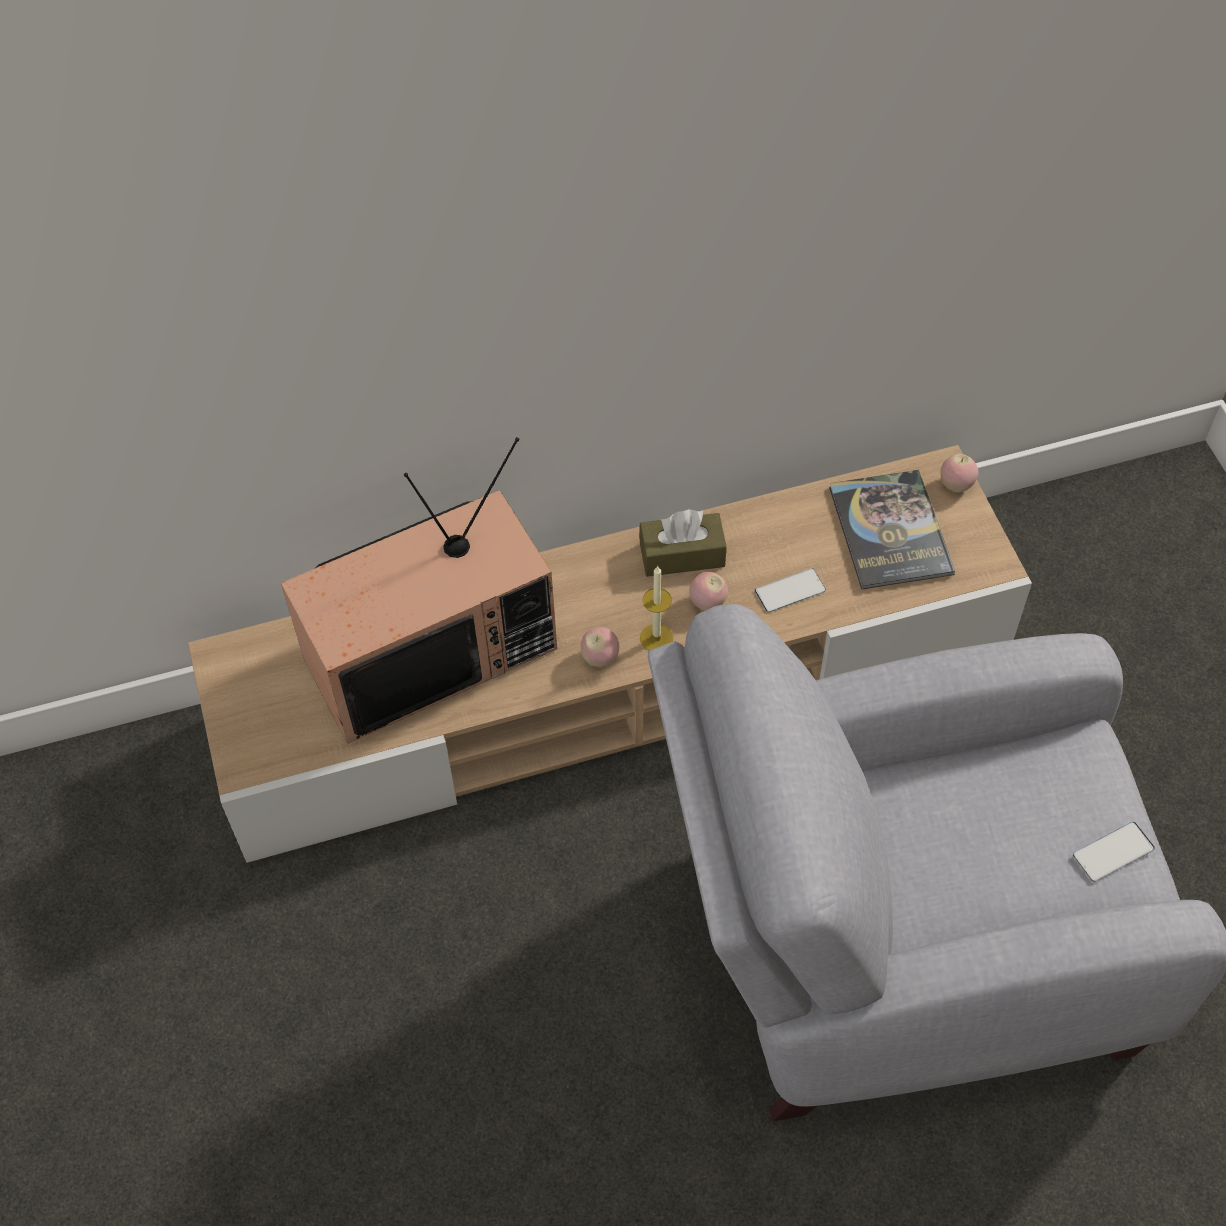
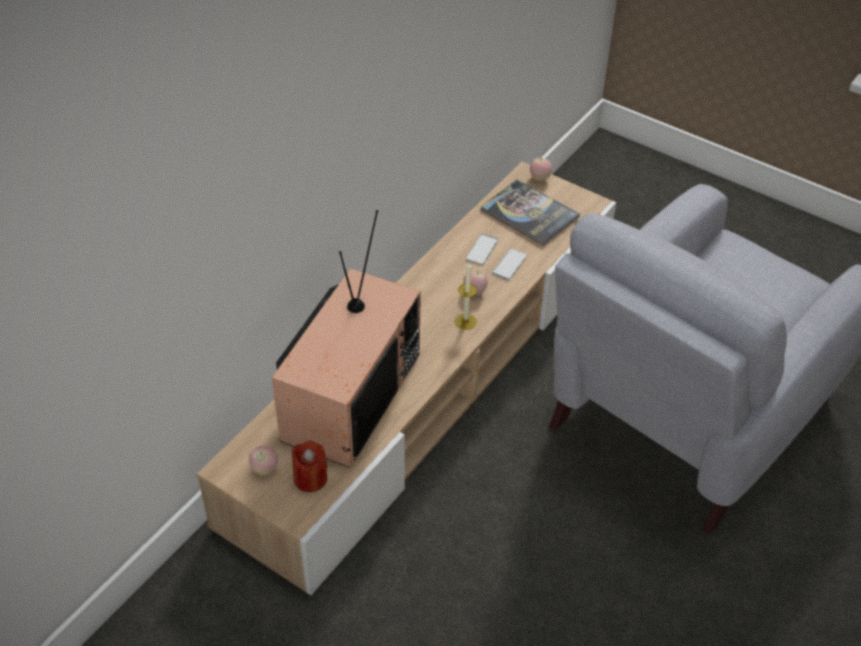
camera: 40 degrees left, 10 degrees down
apple [581,627,619,667] -> apple moved to [249,445,278,475]
brown tissue box [639,509,727,577] -> none
phone [1073,822,1155,882] -> phone moved to [466,234,498,265]
none -> red candle [292,441,327,492]

